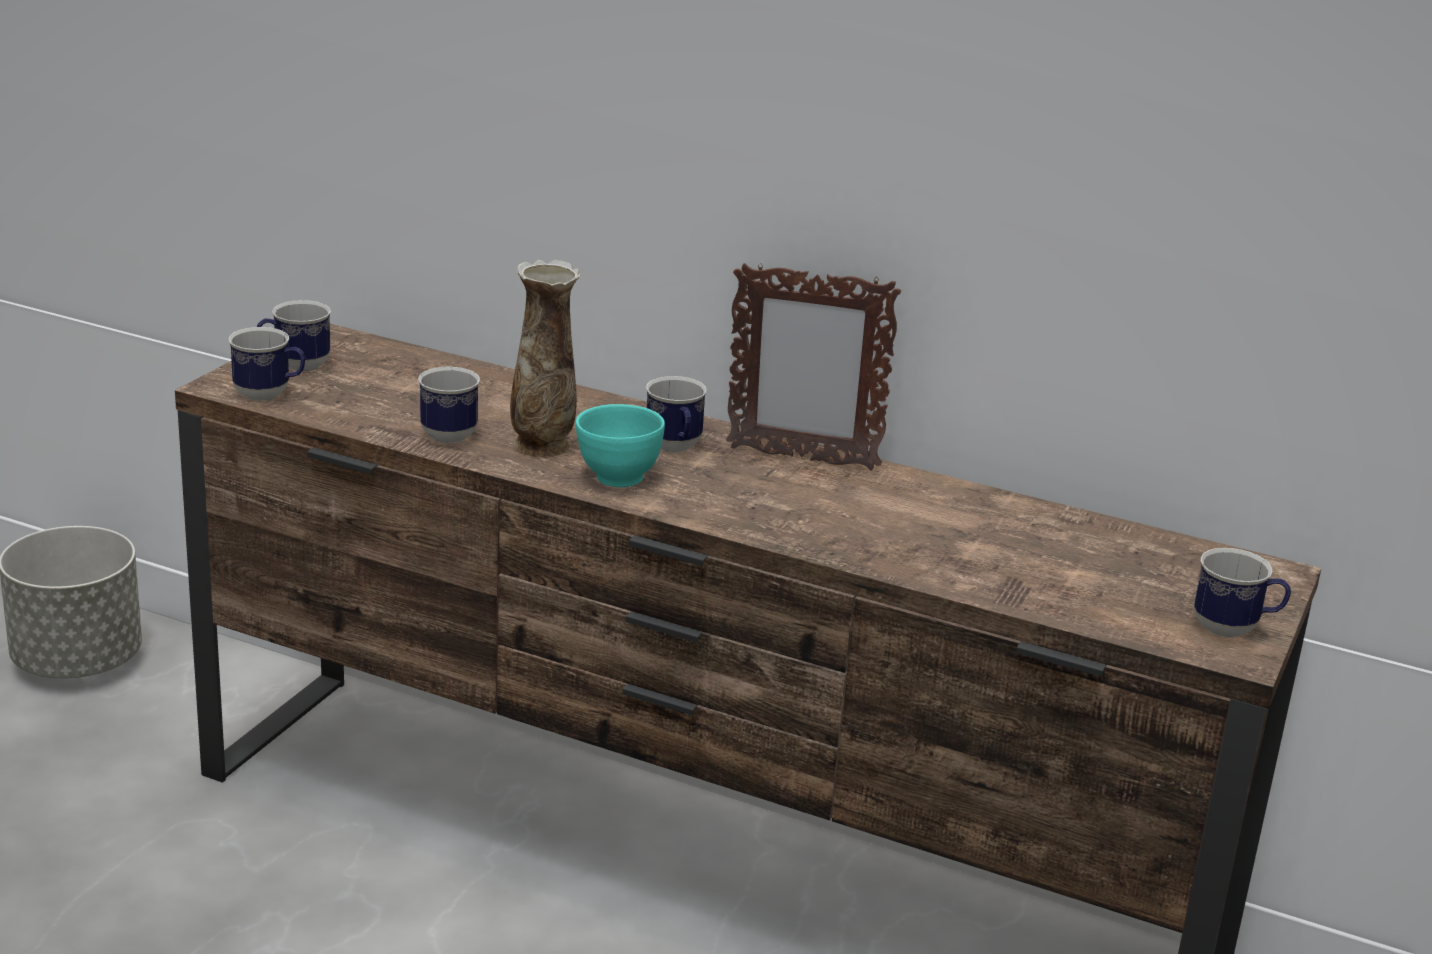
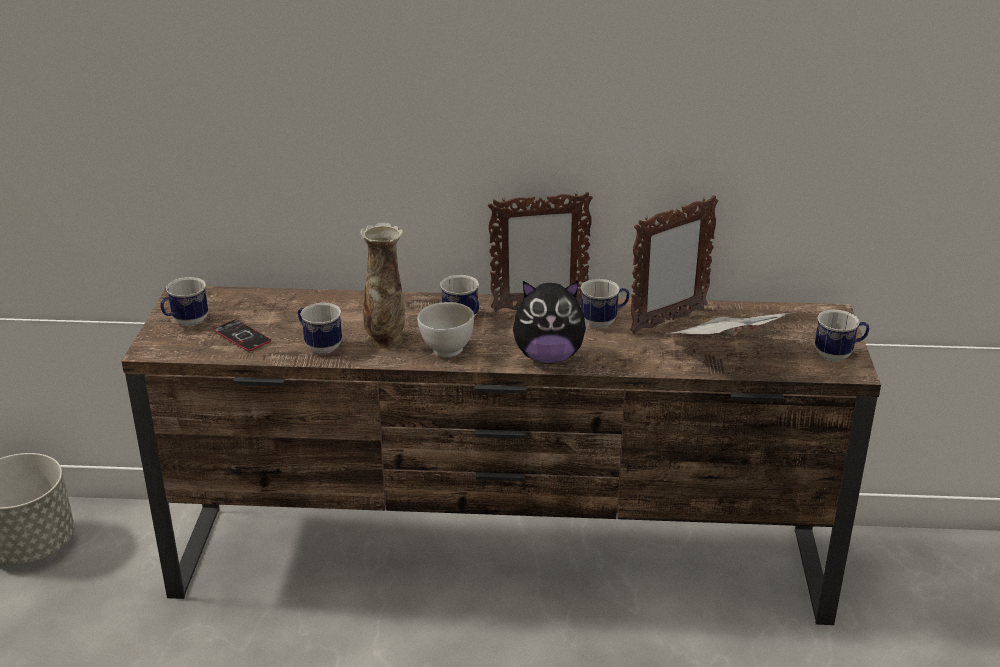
camera: 20 degrees left, 5 degrees up
mug [228,327,305,401] -> mug moved to [581,279,630,328]
turquoise bowl [576,404,665,487] -> white bowl [417,302,474,357]
none -> phone [214,320,271,352]
none -> plush toy [513,281,590,364]
none -> picture frame [630,195,719,334]
none -> newspaper [664,313,791,336]

